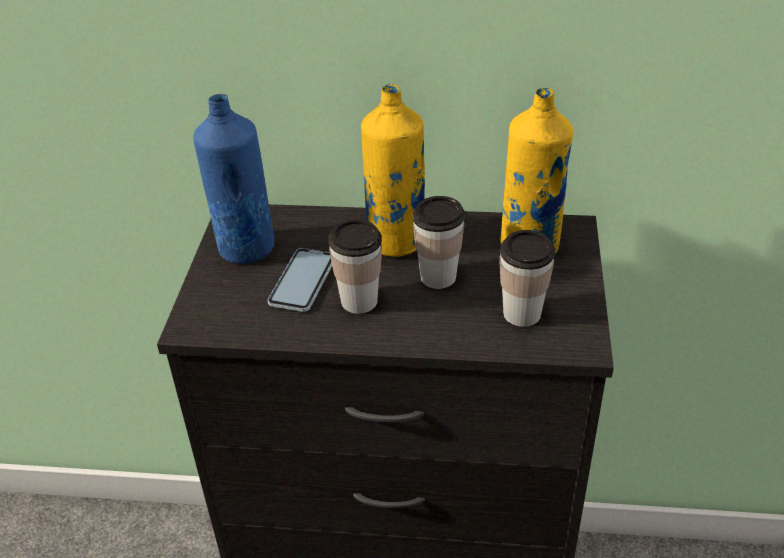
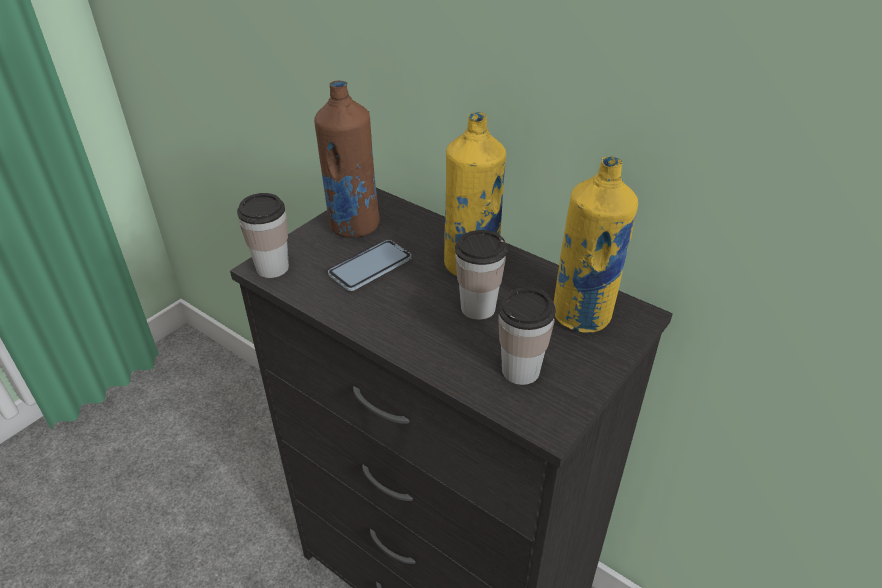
camera: 30 degrees right, 0 degrees up
blue bottle [193,94,274,264] -> brown bottle [314,80,380,238]
cup [328,219,382,314] -> cup moved to [237,193,289,278]

